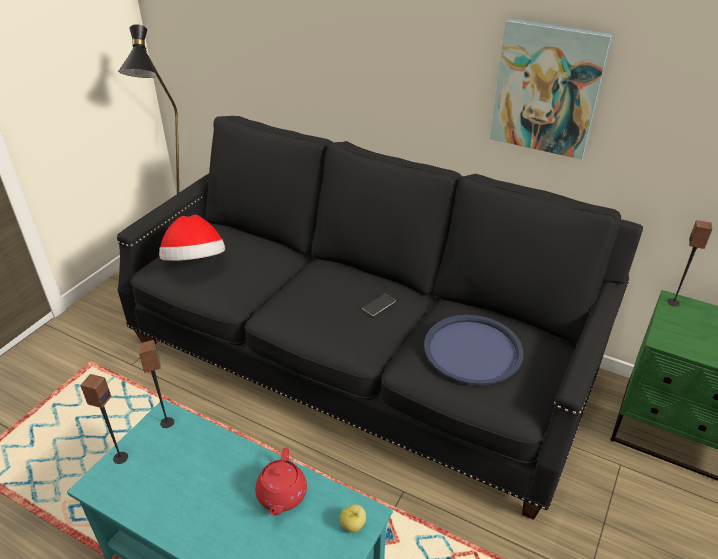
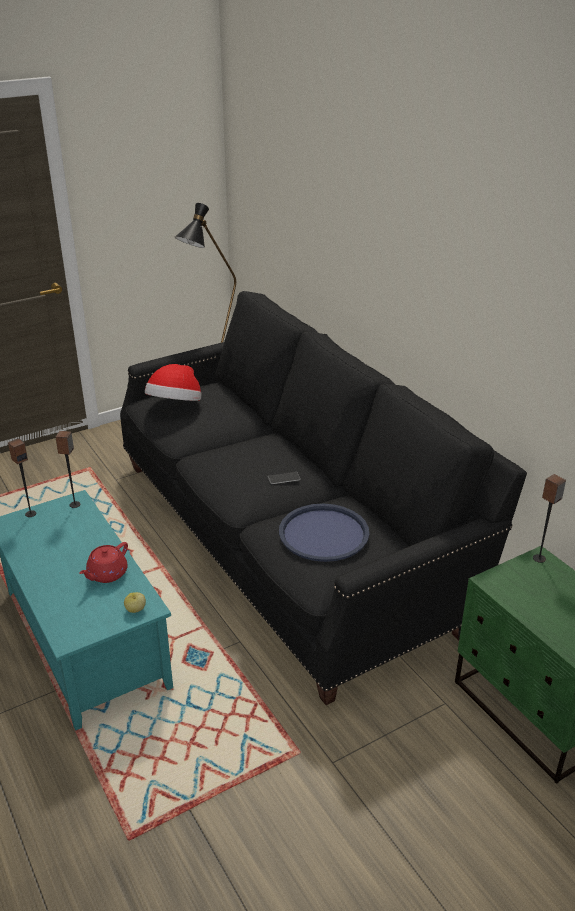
camera: 30 degrees right, 5 degrees down
picture [490,18,613,160] -> none

